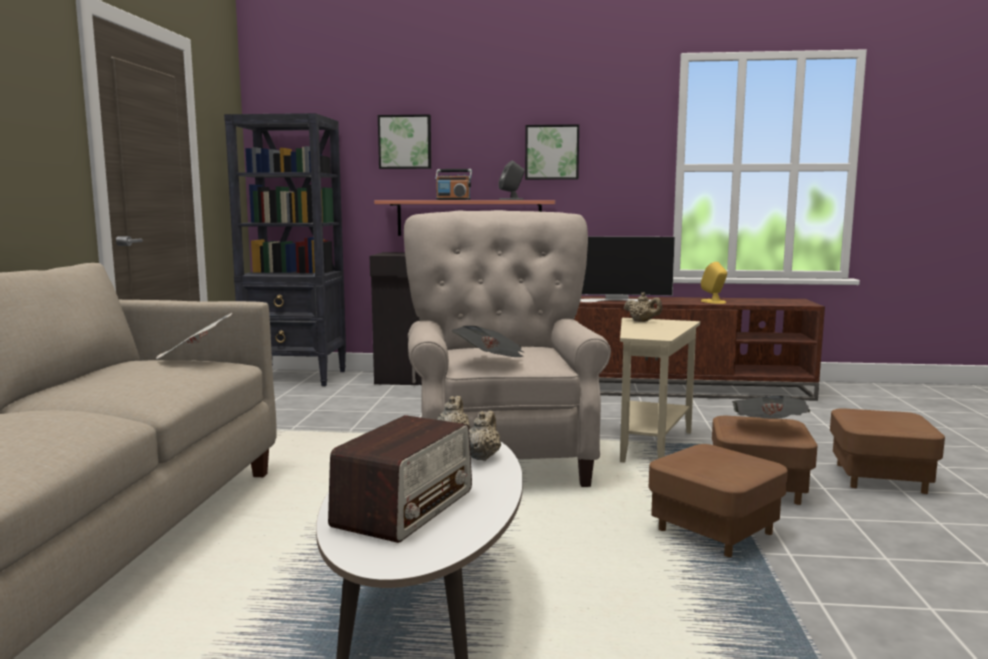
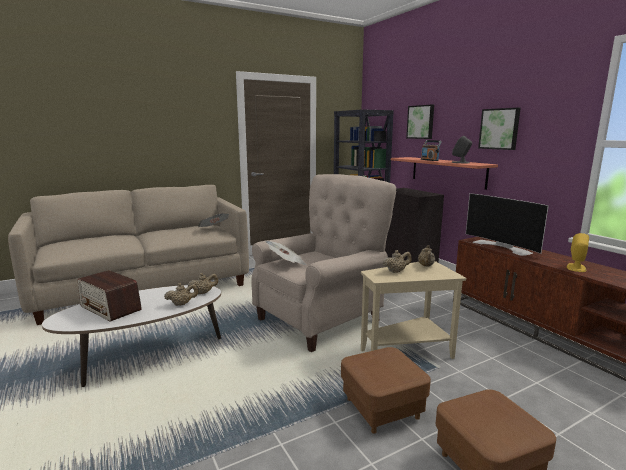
camera: 55 degrees right, 5 degrees up
radio [328,415,472,543] -> radio turned 45 degrees clockwise [78,270,142,322]
brown ottoman [649,444,788,557] -> none
newspaper [732,396,811,419] -> none
none -> beige teapot [383,250,412,273]

